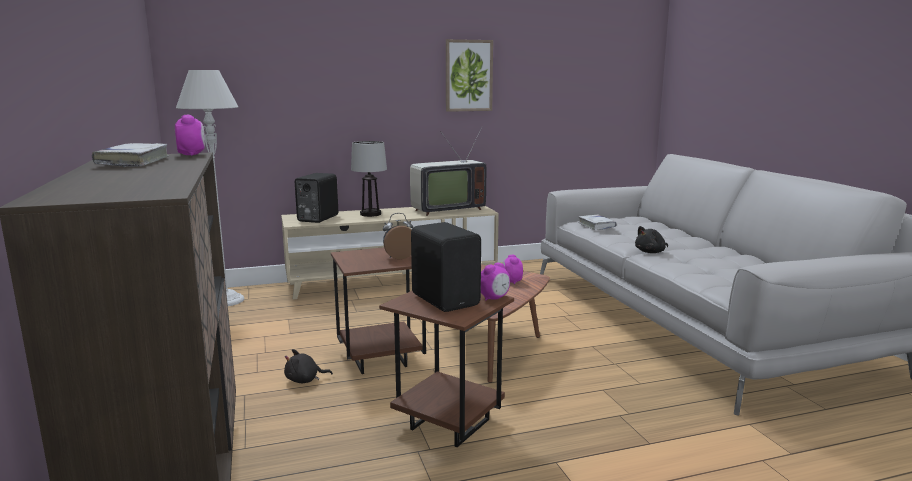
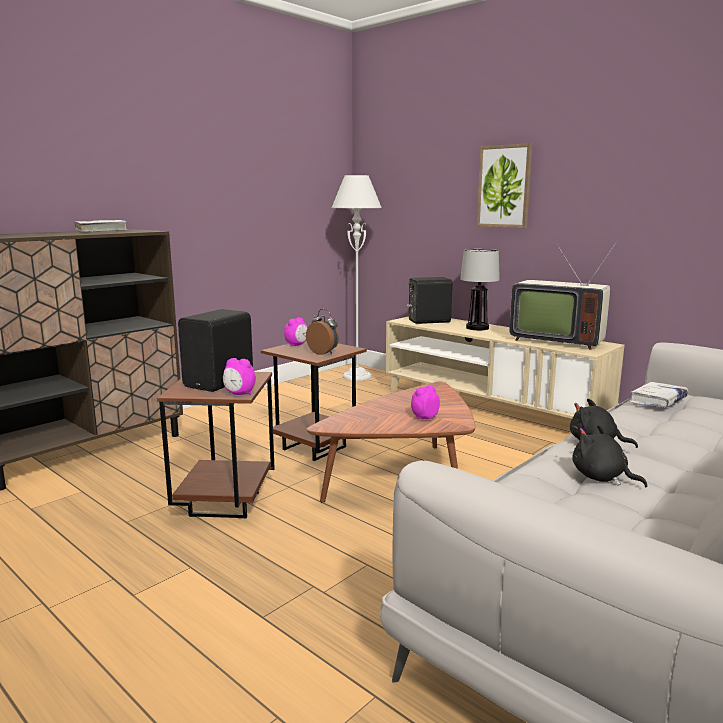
camera: 60 degrees right, 0 degrees up
alarm clock [175,115,205,156] -> alarm clock moved to [284,318,308,347]
black plush toy [284,349,333,383] -> black plush toy moved to [572,425,648,488]
picture [446,39,493,112] -> picture moved to [477,143,533,228]

